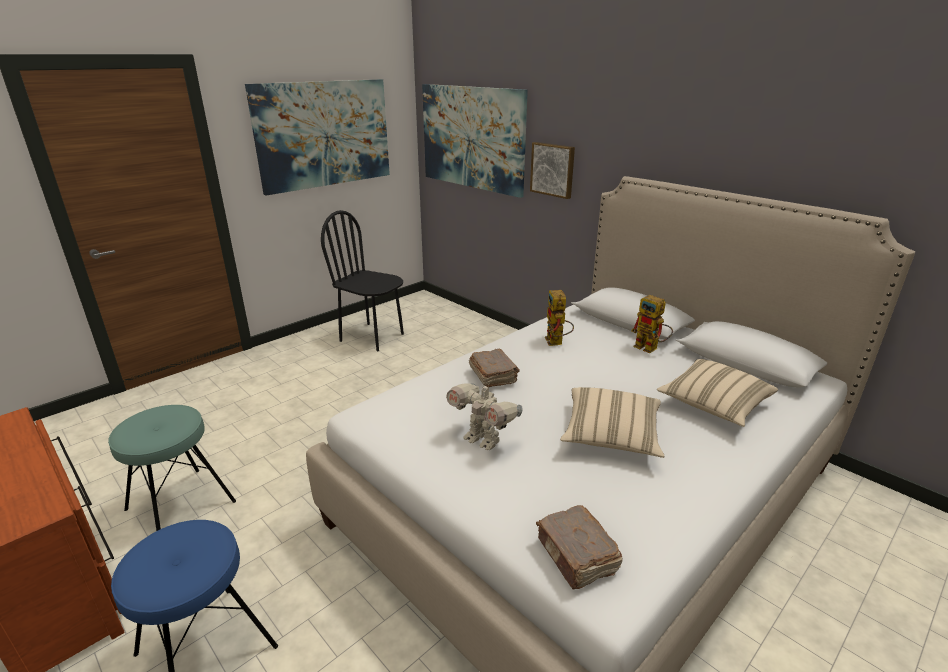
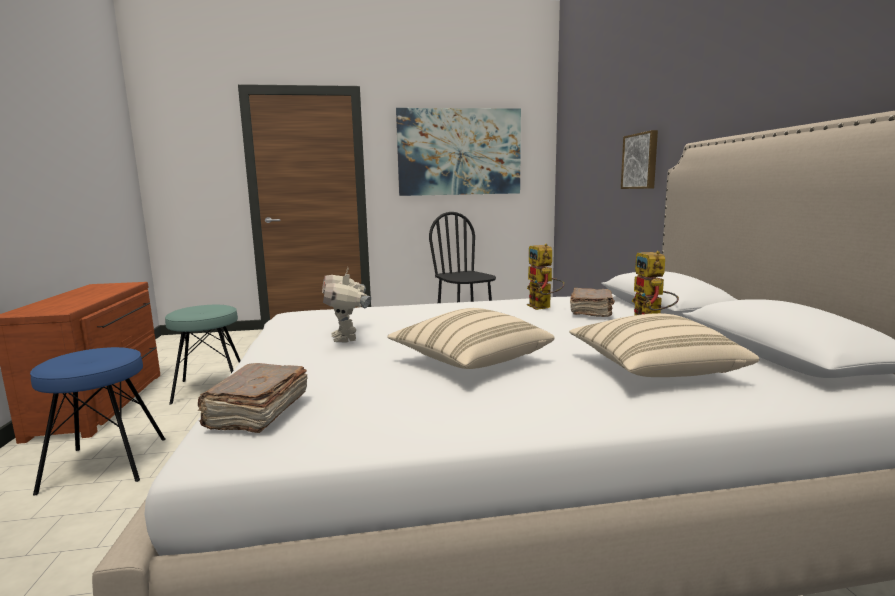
camera: 35 degrees right, 15 degrees down
picture [422,84,528,198] -> none
brown book [469,349,520,387] -> brown book moved to [570,288,615,317]
toy robot [545,290,574,346] -> toy robot turned 45 degrees counterclockwise [527,244,564,310]

